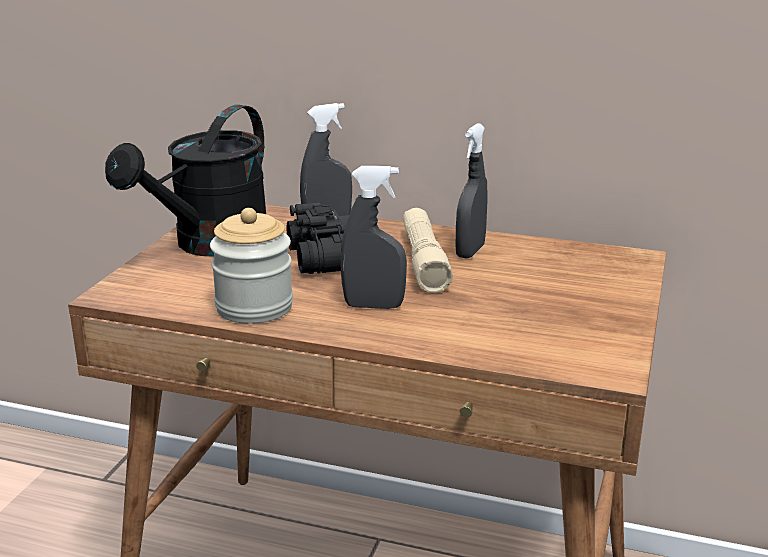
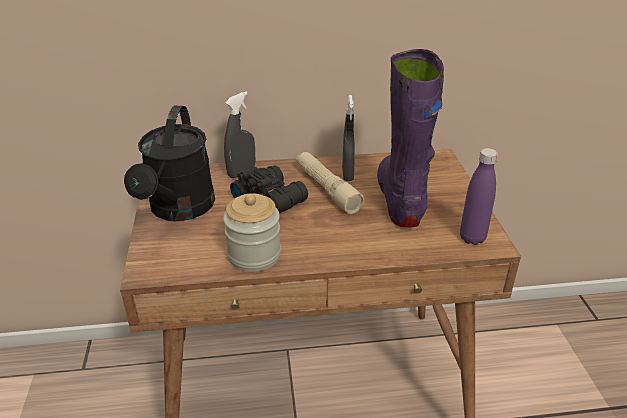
camera: 25 degrees left, 10 degrees up
grey spray bottle [341,166,407,309] -> none
none -> purple boot [377,49,444,227]
none -> purple bottle [460,148,498,245]

